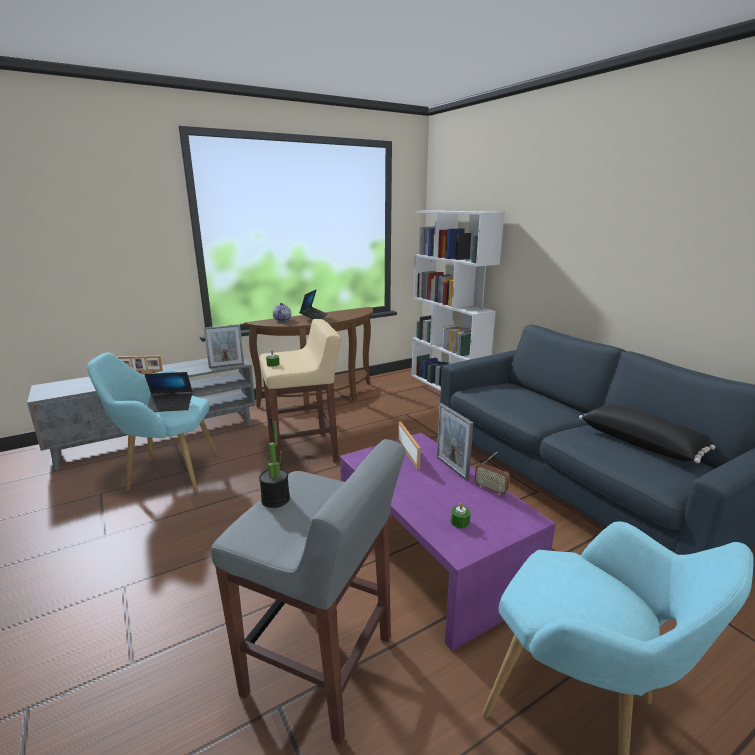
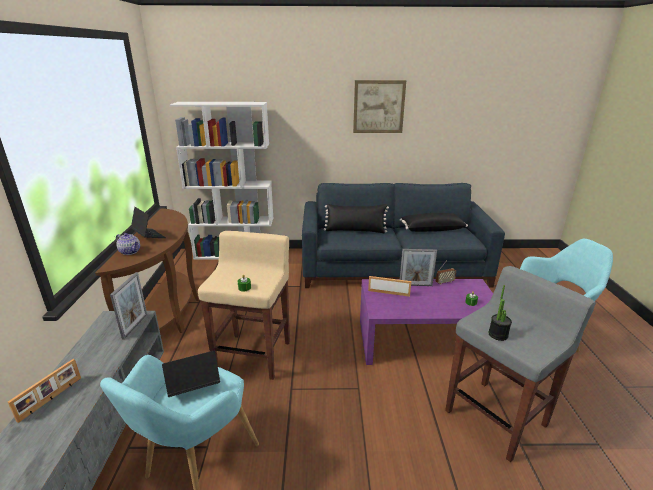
camera: 60 degrees left, 5 degrees up
laptop [144,372,193,412] -> laptop turned 135 degrees counterclockwise [162,351,220,397]
none -> black pillow [324,204,389,233]
none -> picture [353,80,406,133]

